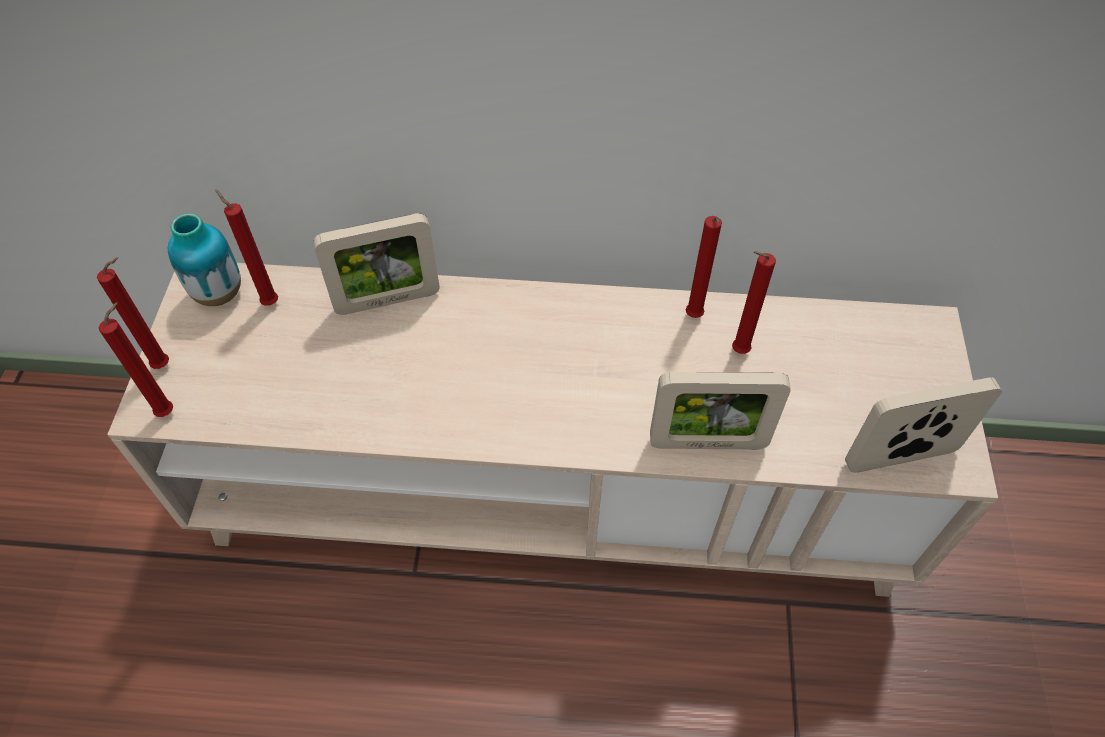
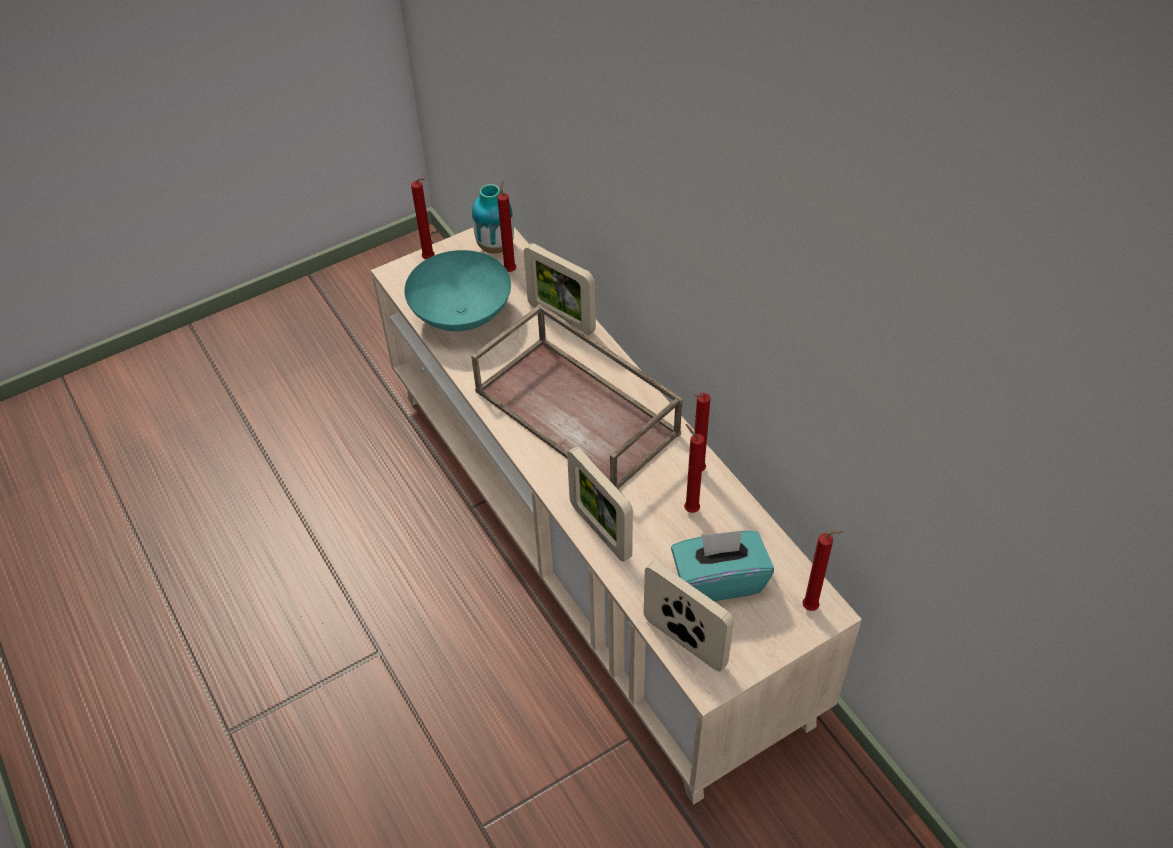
camera: 55 degrees right, 5 degrees down
red candle [99,302,173,417] -> red candle moved to [802,530,844,611]
none -> turquoise bowl [404,250,511,331]
none -> brown tray [471,304,683,489]
none -> turquoise tissue box [671,530,774,601]

